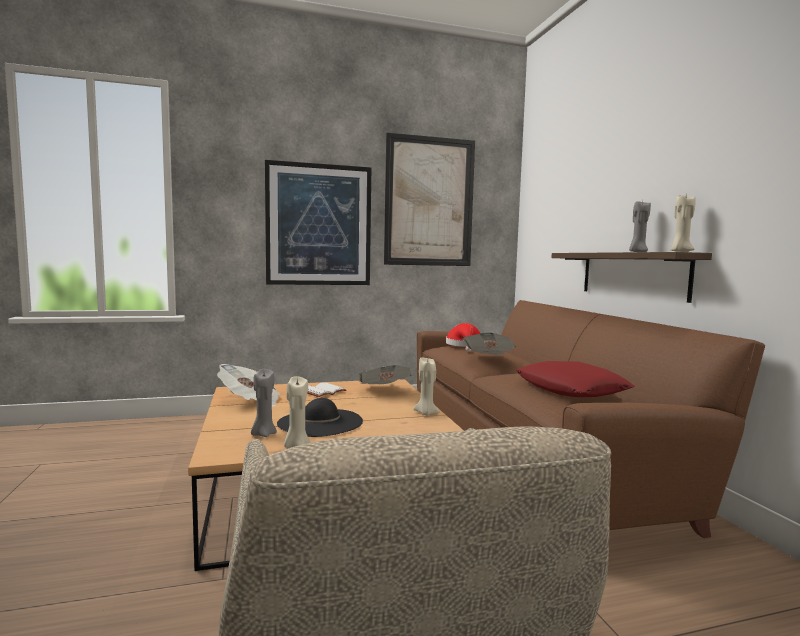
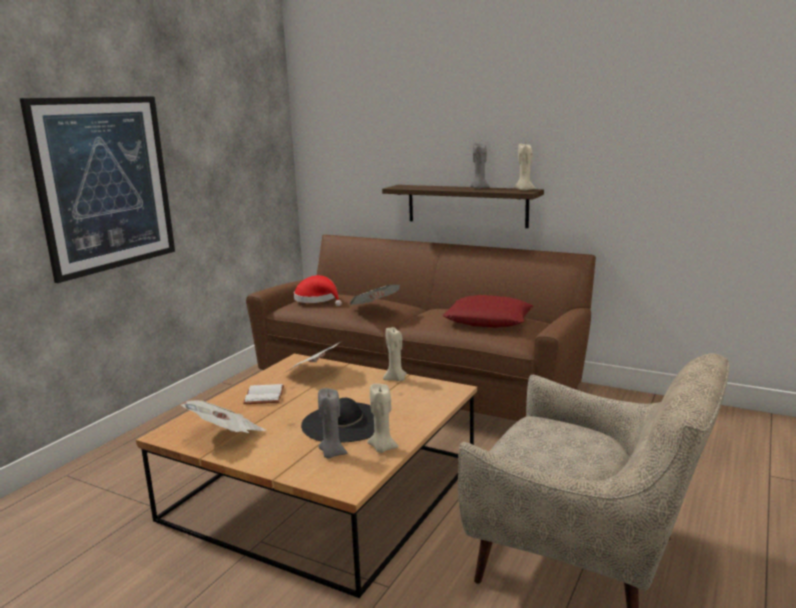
camera: 45 degrees left, 10 degrees up
picture [384,133,475,266] -> none

